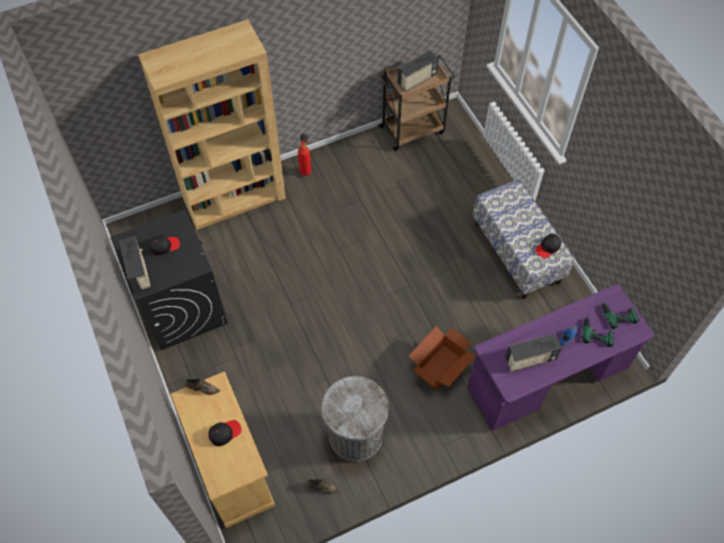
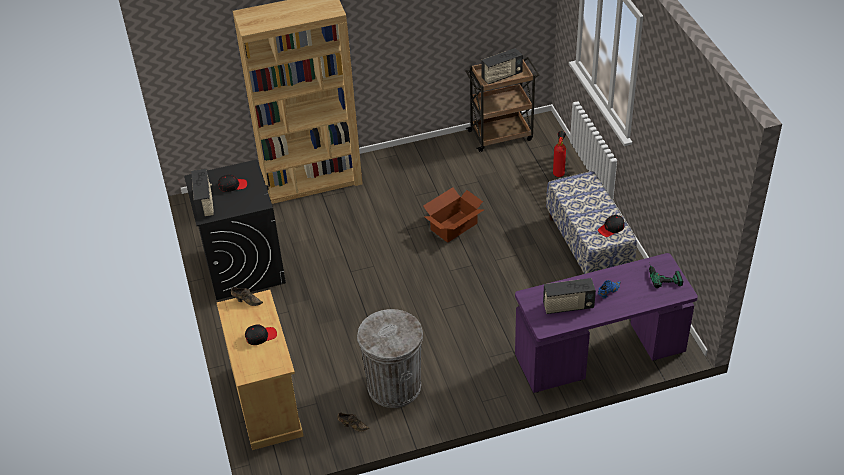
camera: 10 degrees right, 15 degrees down
fire extinguisher [298,134,311,176] -> fire extinguisher moved to [553,131,566,177]
cardboard box [409,326,476,391] -> cardboard box moved to [423,187,484,242]
power drill [582,312,614,347] -> none

